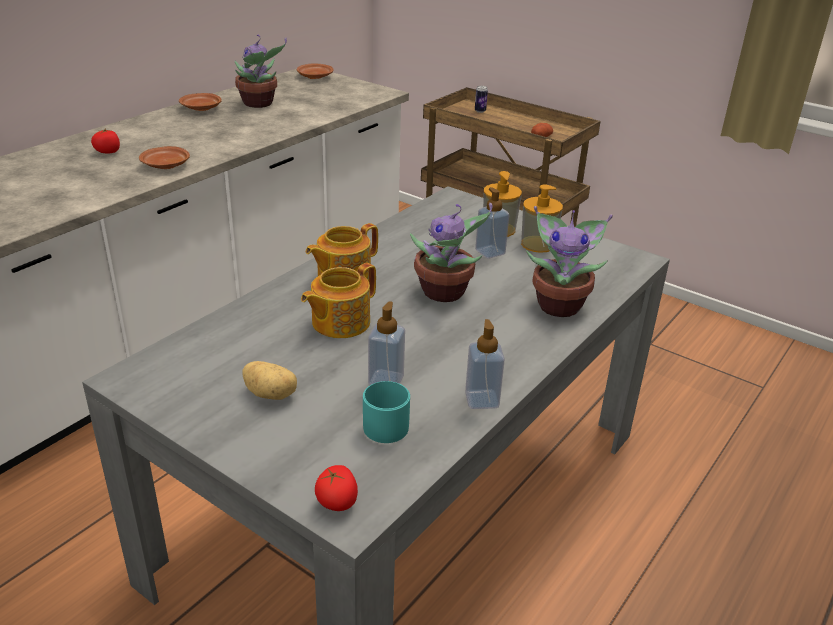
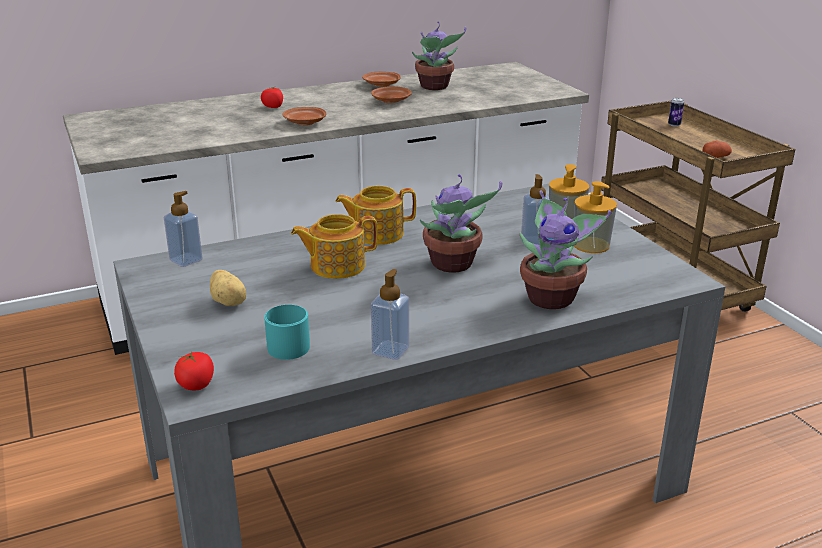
camera: 30 degrees right, 5 degrees down
brown plate [297,64,334,79] -> brown plate moved to [371,86,412,103]
soap dispenser [368,301,405,385] -> soap dispenser moved to [164,191,203,267]

